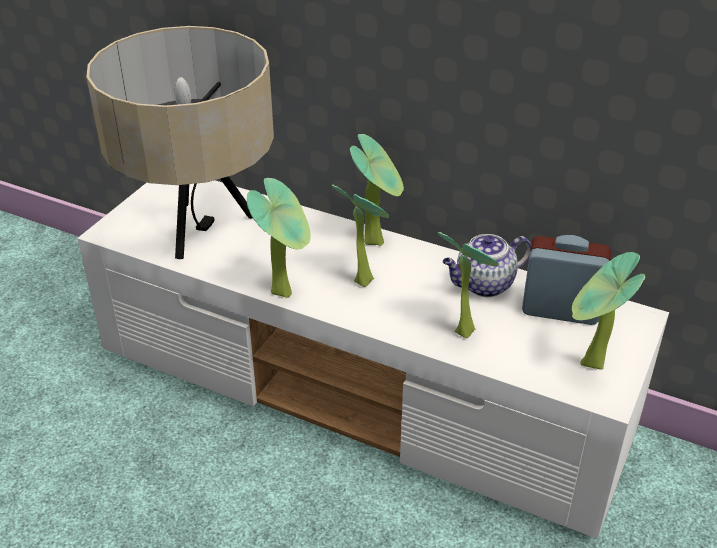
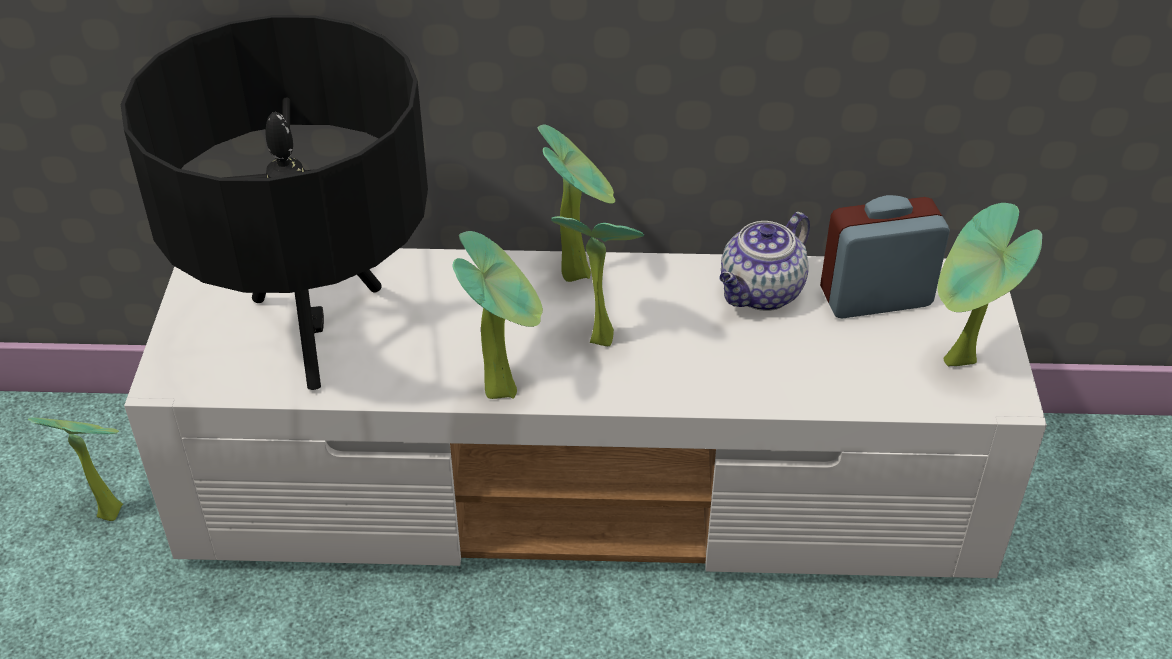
camera: 25 degrees left, 5 degrees up
beige table lamp [86,26,274,259] -> black table lamp [121,15,428,390]
potted plant [438,232,499,338] -> potted plant moved to [28,418,123,521]

